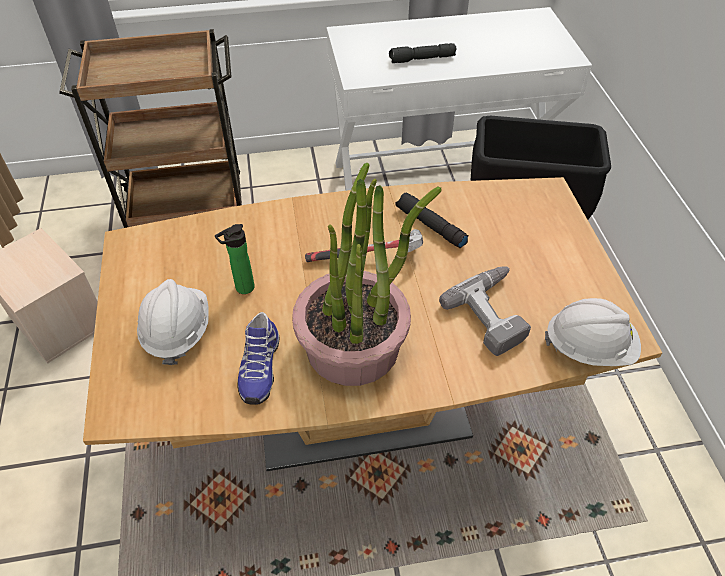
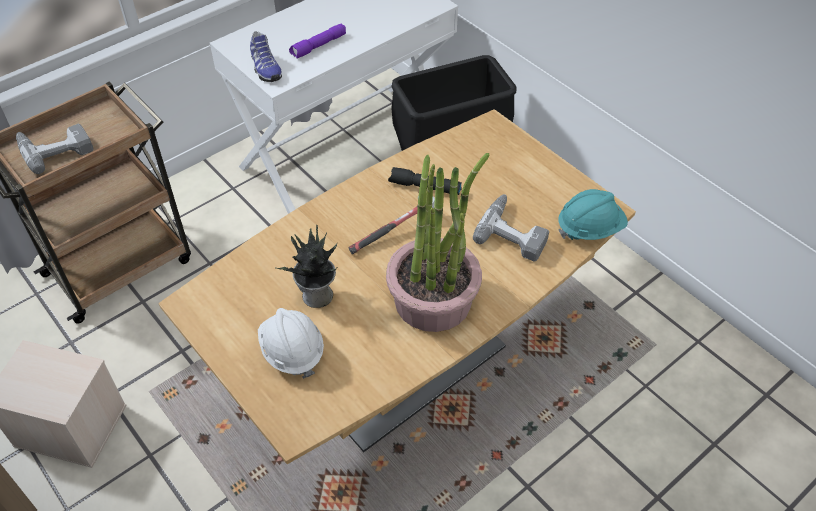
camera: 30 degrees left, 0 degrees up
bottle [215,224,255,294] -> potted plant [274,225,338,308]
shoe [237,312,279,405] -> shoe moved to [250,31,282,82]
black flashlight [389,43,457,63] -> purple flashlight [289,24,346,58]
white hard hat [545,298,641,366] -> turquoise hard hat [558,189,628,240]
none -> power drill [16,124,93,174]

